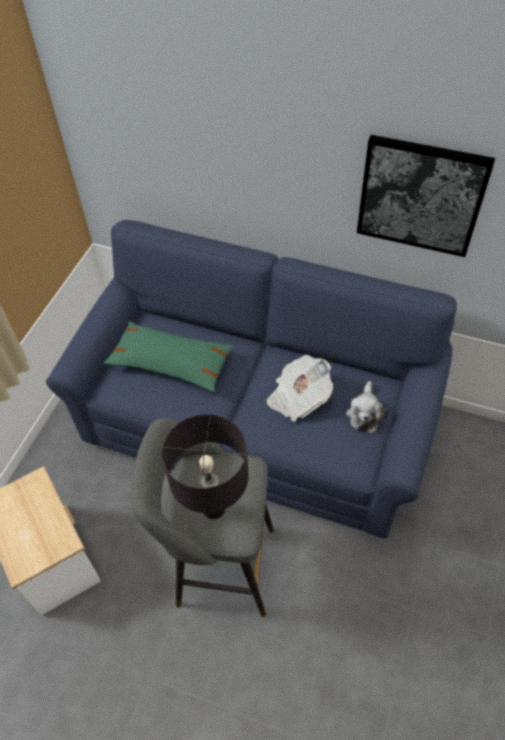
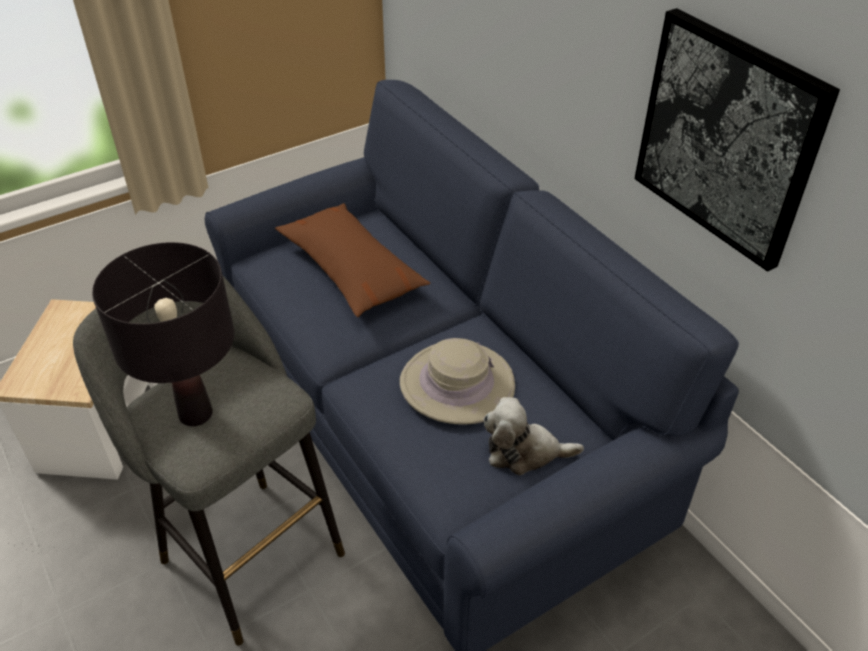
camera: 35 degrees right, 10 degrees down
green pillow [104,321,234,392] -> brown pillow [275,203,430,317]
newspaper [267,355,333,422] -> beige hat [400,338,515,424]
plush toy [346,381,388,433] -> plush toy turned 45 degrees clockwise [483,397,584,475]

